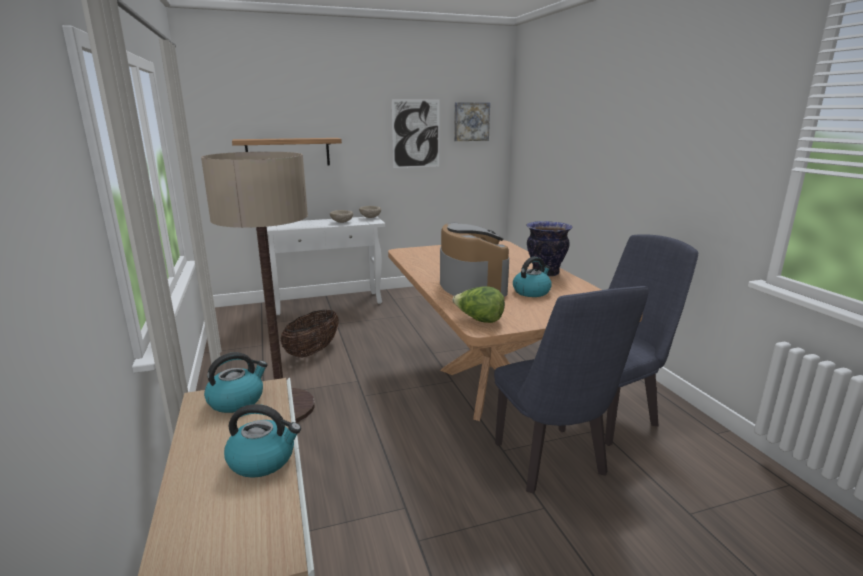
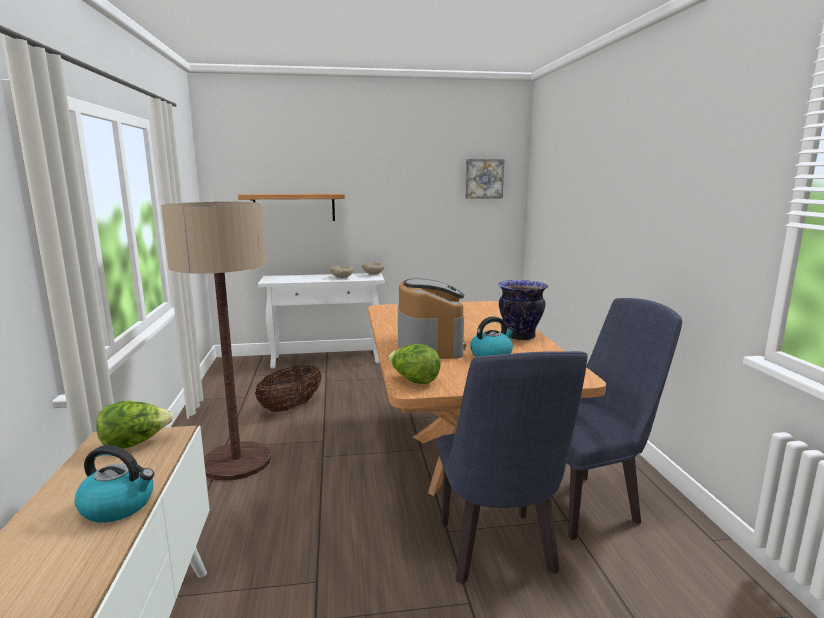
camera: 10 degrees right, 5 degrees down
kettle [204,352,268,413] -> lettuce [96,401,173,449]
picture [392,99,440,168] -> none

